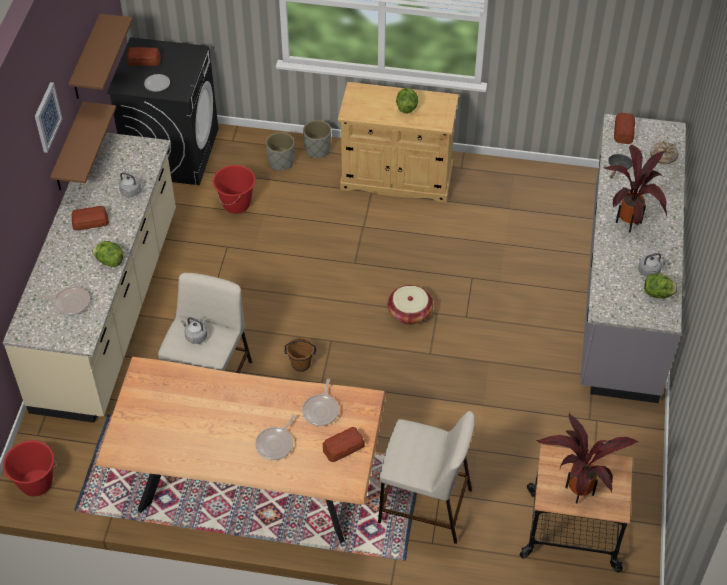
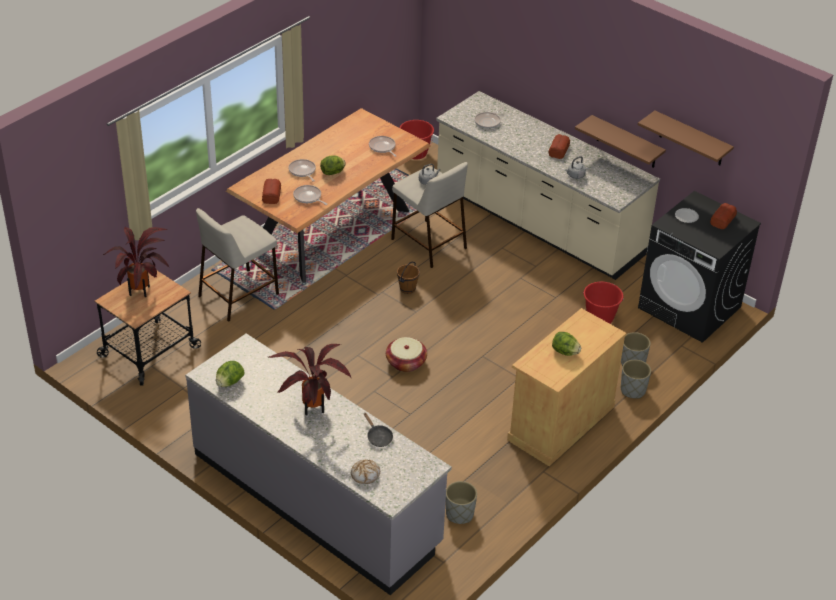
camera: 120 degrees right, 10 degrees down
picture [35,82,62,153] -> none
lettuce [92,241,123,267] -> lettuce moved to [320,156,346,175]
bread [614,113,635,144] -> none
grey kettle [638,253,669,277] -> none
none -> frying pan [369,136,396,157]
none -> grey planter [446,481,477,524]

